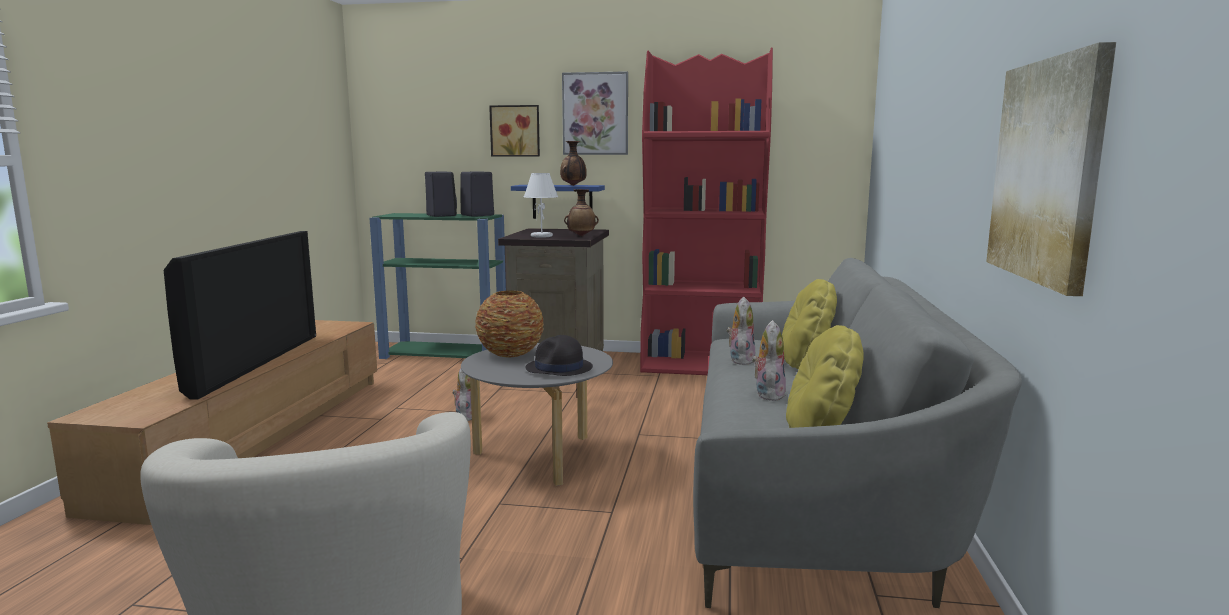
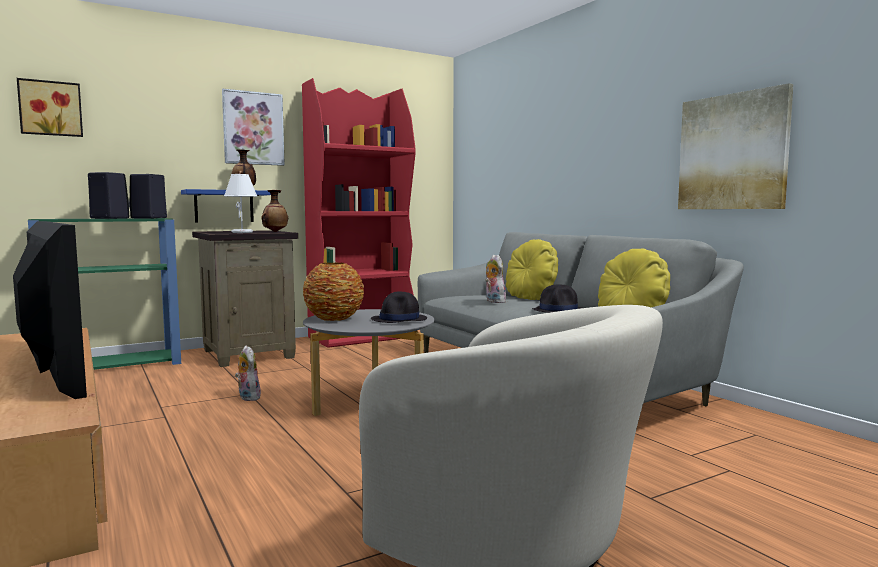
camera: 40 degrees left, 5 degrees down
picture [489,105,540,157] -> picture moved to [17,78,83,137]
plush toy [752,320,786,401] -> black hat [532,285,582,313]

